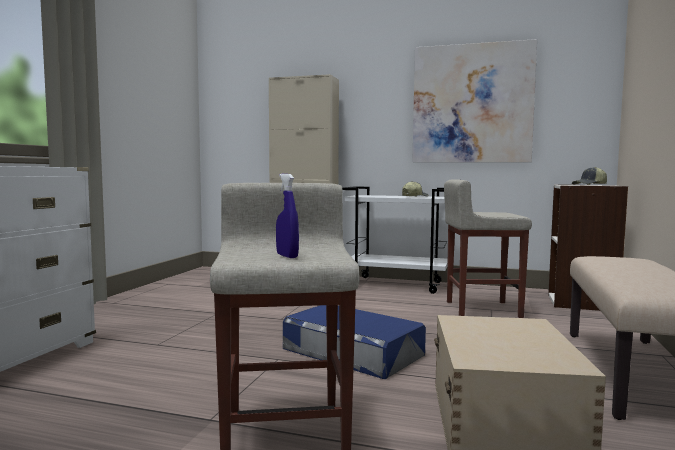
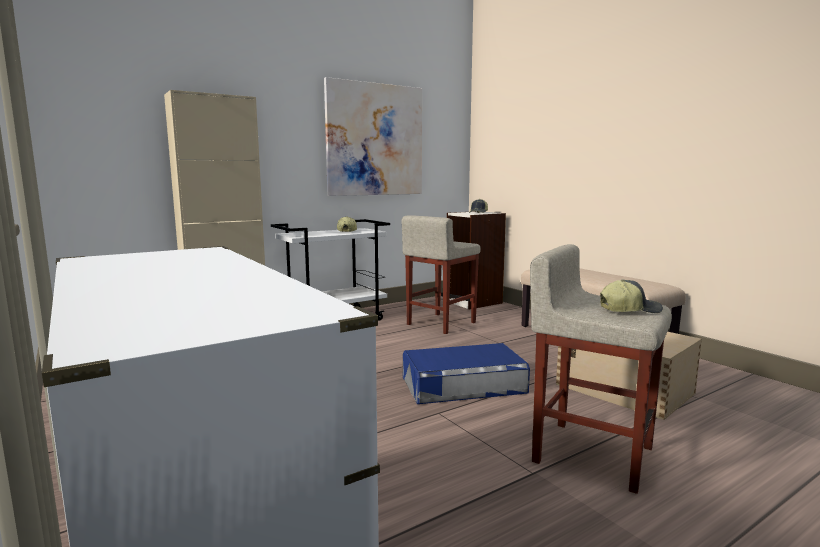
camera: 50 degrees left, 5 degrees up
blue spray bottle [276,174,299,258] -> cap [600,280,663,313]

